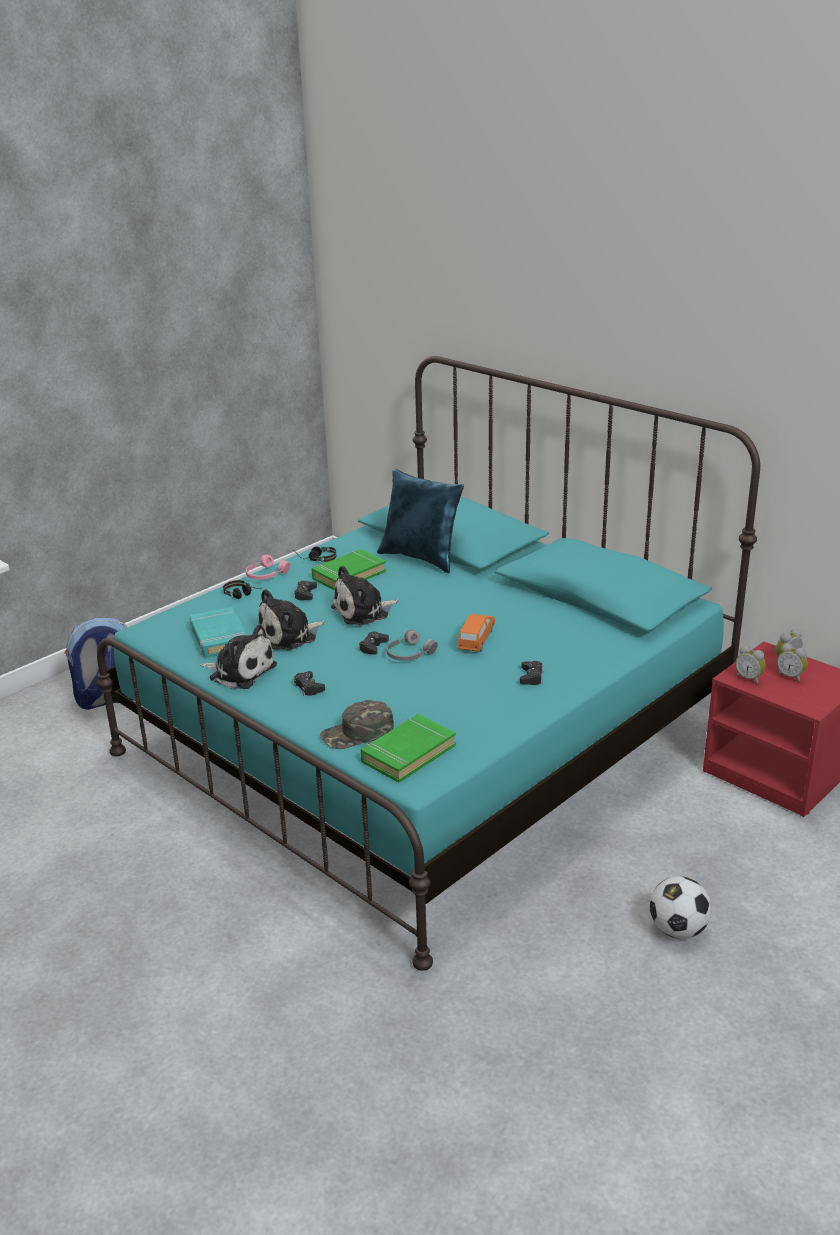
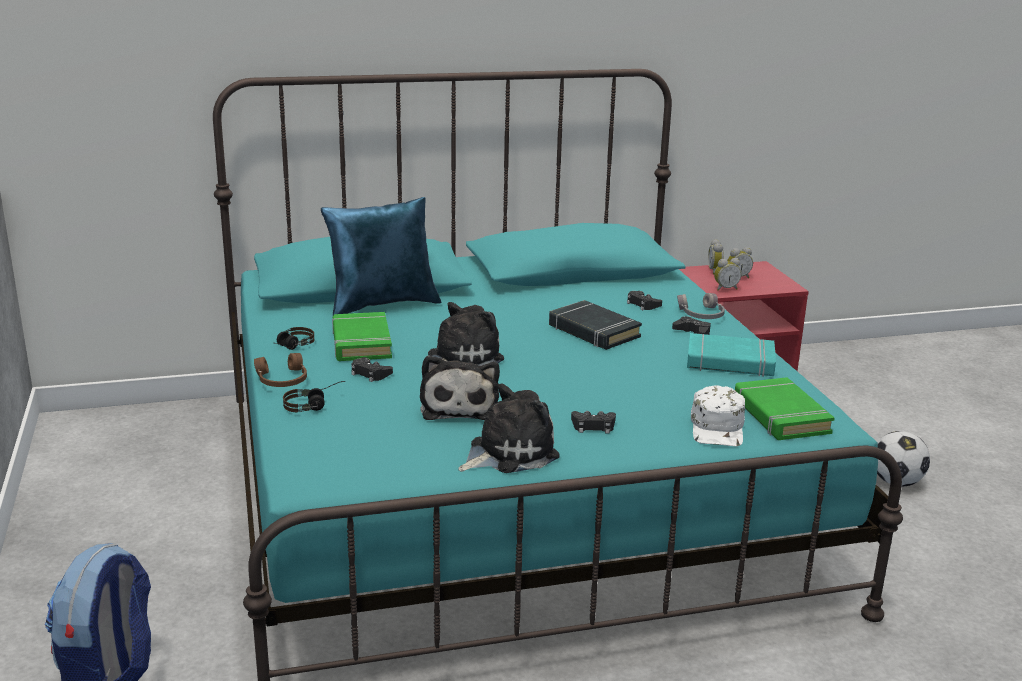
camera: 60 degrees left, 5 degrees down
turquoise book [189,607,247,658] -> turquoise book moved to [687,333,776,377]
pink headphones [246,555,290,580] -> brown headphones [254,353,307,387]
green cap [320,700,394,749] -> white cap [691,385,745,447]
plush toy [331,565,398,625] -> plush toy turned 135 degrees counterclockwise [428,302,504,366]
black game controller [359,631,389,655] -> black game controller moved to [627,291,662,310]
grey headphones [386,630,438,661] -> grey headphones moved to [677,293,725,319]
orange toy car [458,614,495,652] -> black book [549,300,642,350]

